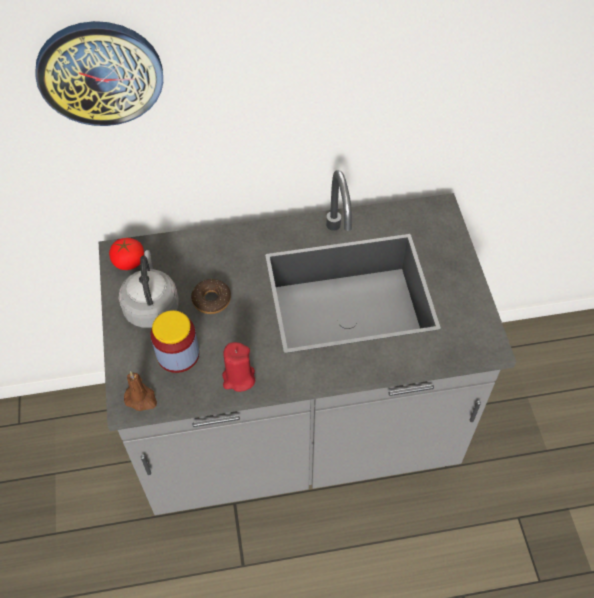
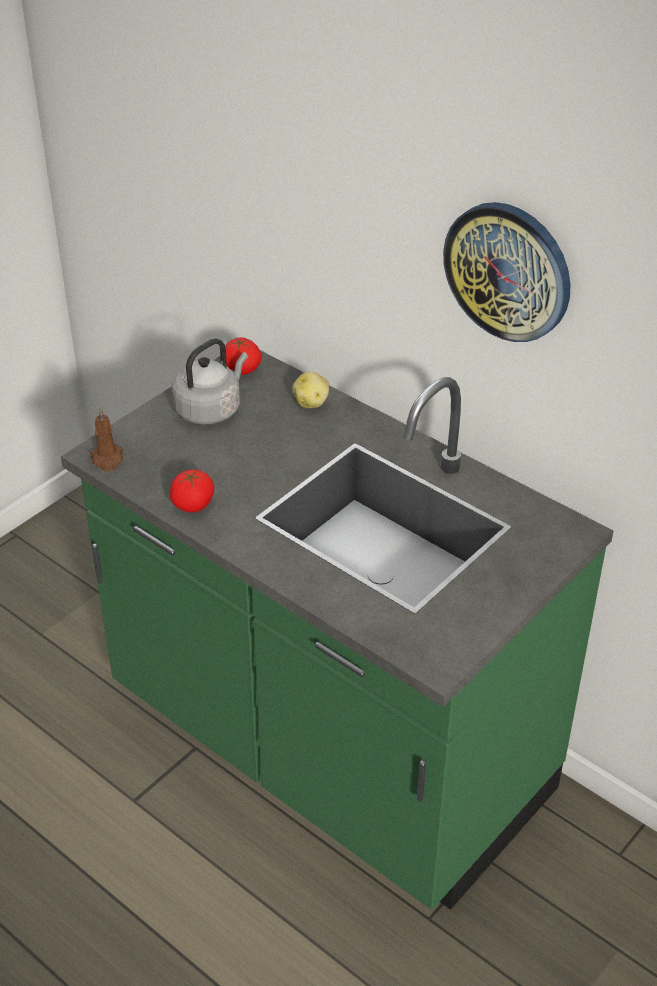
camera: 50 degrees right, 15 degrees down
wall clock [35,21,163,126] -> wall clock moved to [443,202,571,342]
grey counter [99,170,516,515] -> green counter [61,350,613,910]
jar [150,310,199,373] -> none
donut [191,279,231,314] -> none
red candle [222,342,255,392] -> tomato [170,469,214,512]
none -> potato [292,372,329,408]

